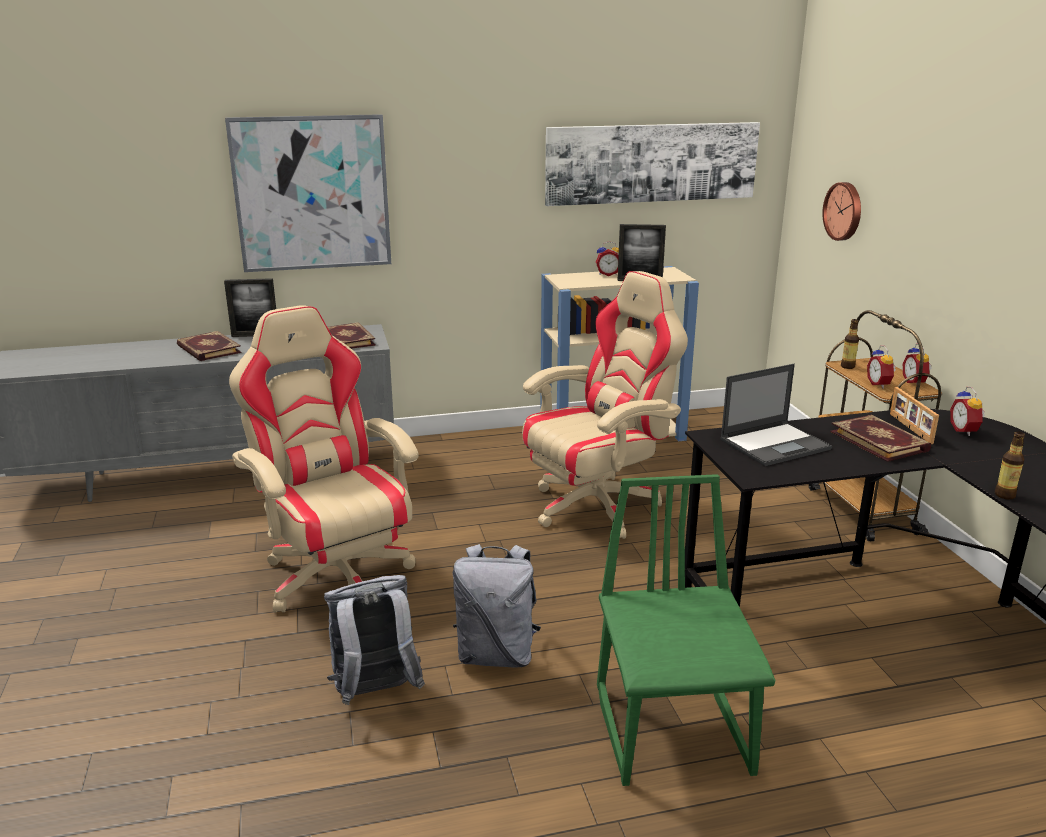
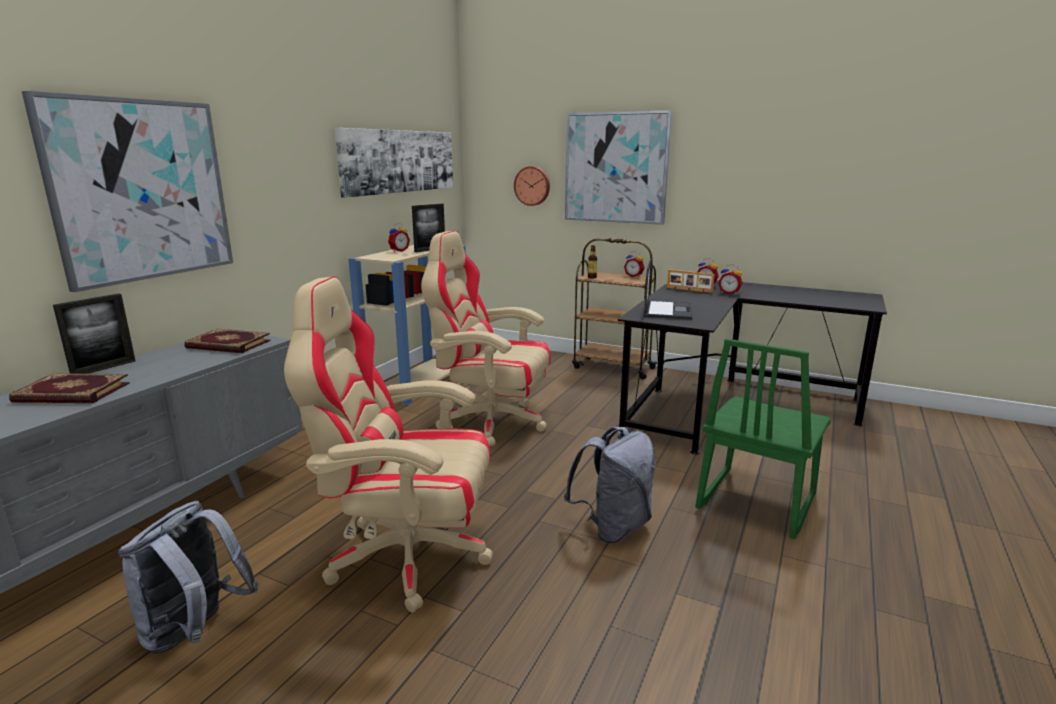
camera: 50 degrees left, 5 degrees down
grey backpack [324,575,425,705] -> grey backpack moved to [118,501,259,654]
beige office chair [522,271,688,539] -> beige office chair turned 75 degrees counterclockwise [421,230,551,447]
green chair [597,474,776,786] -> green chair turned 90 degrees counterclockwise [695,338,831,539]
book [830,415,931,462] -> none
alarm clock [867,345,896,389] -> alarm clock moved to [718,264,743,295]
bottle [995,432,1025,499] -> none
none -> picture [565,110,672,225]

